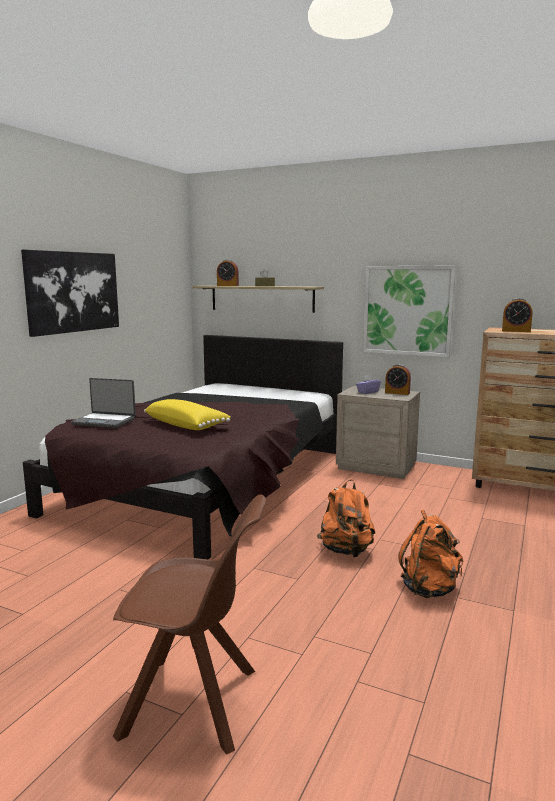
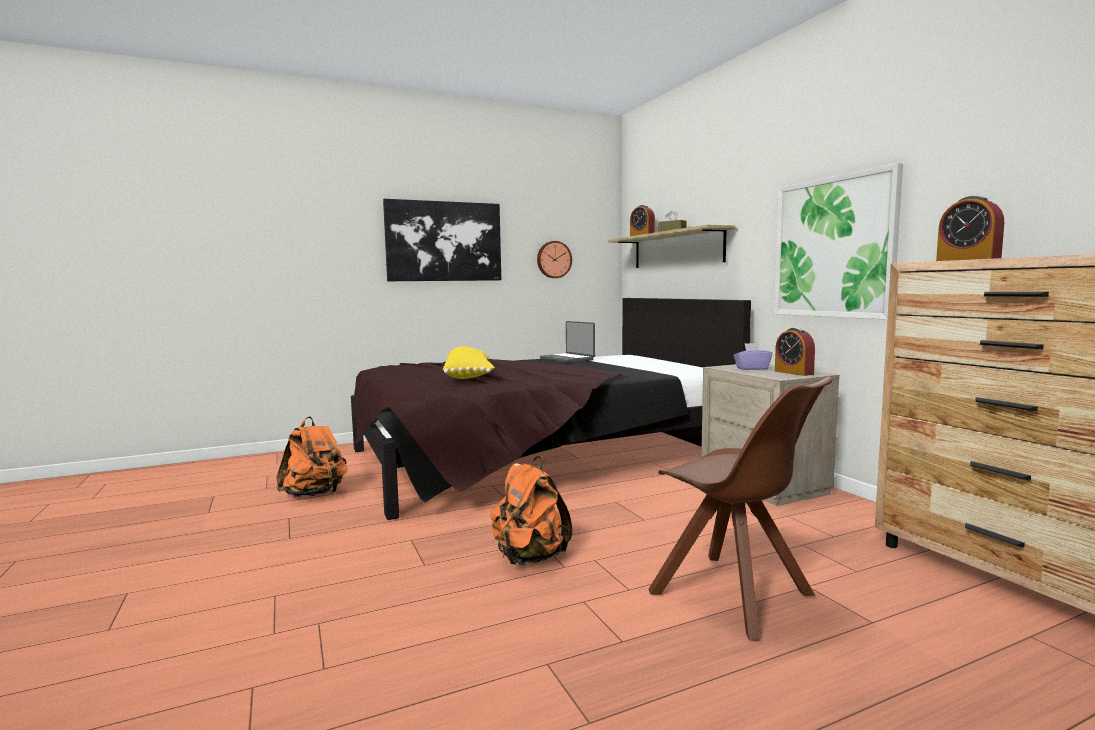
camera: 40 degrees right, 5 degrees down
laptop [71,378,136,428] -> laptop moved to [540,321,595,363]
brown chair [113,494,266,755] -> brown chair moved to [648,377,832,641]
orange backpack [398,510,463,598] -> orange backpack moved to [276,417,348,497]
none -> wall clock [537,241,572,278]

